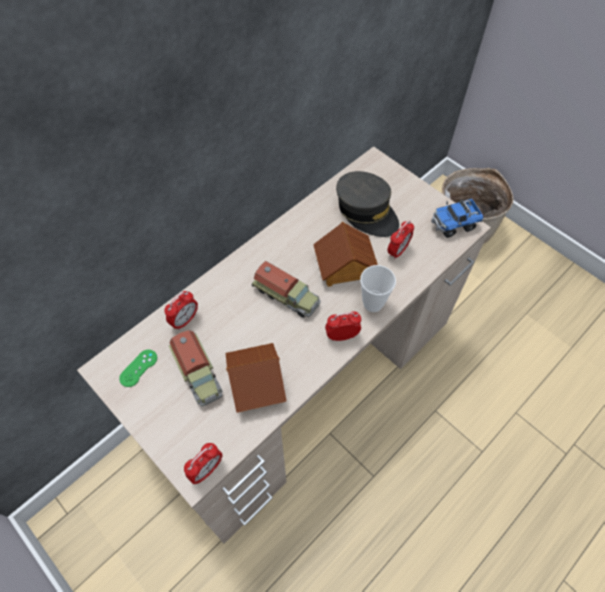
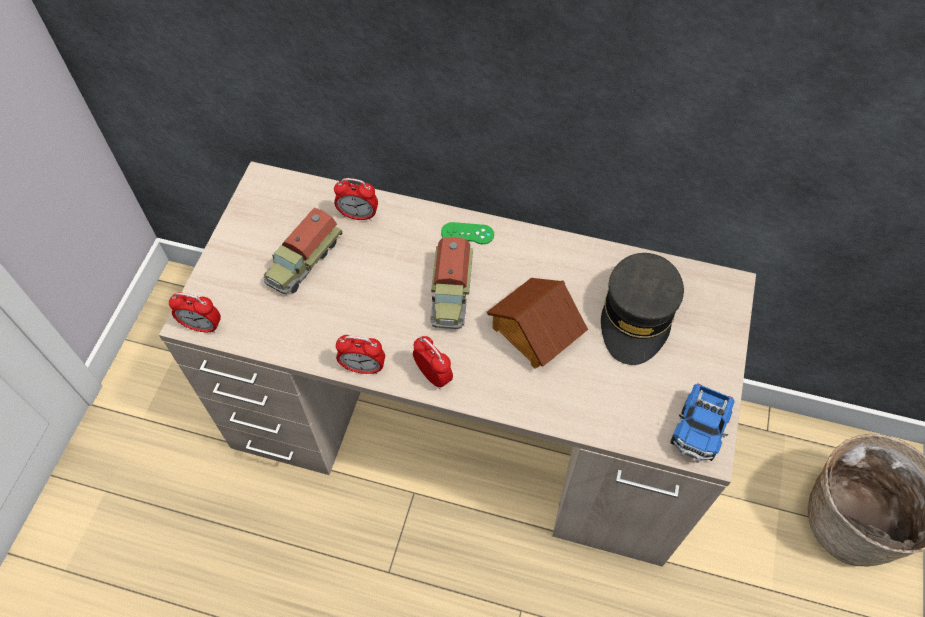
camera: 60 degrees right, 0 degrees up
green game controller [119,350,157,387] -> green game controller moved to [441,222,494,244]
toy house [226,343,287,413] -> none
cup [360,265,396,312] -> none
alarm clock [387,221,414,260] -> alarm clock moved to [336,335,385,374]
toy truck [431,199,484,238] -> toy truck turned 105 degrees counterclockwise [671,384,735,463]

